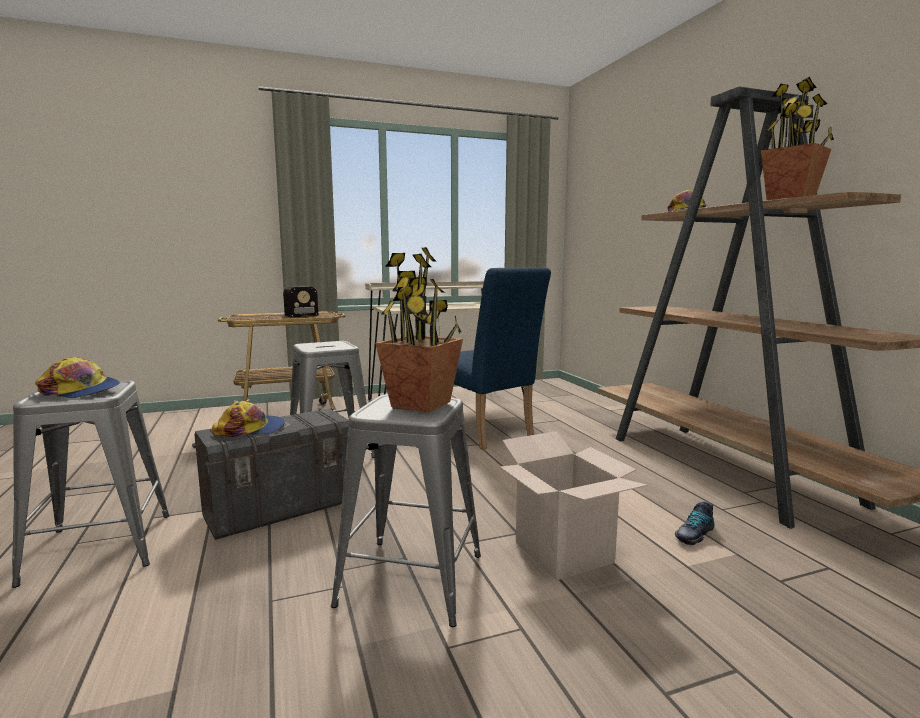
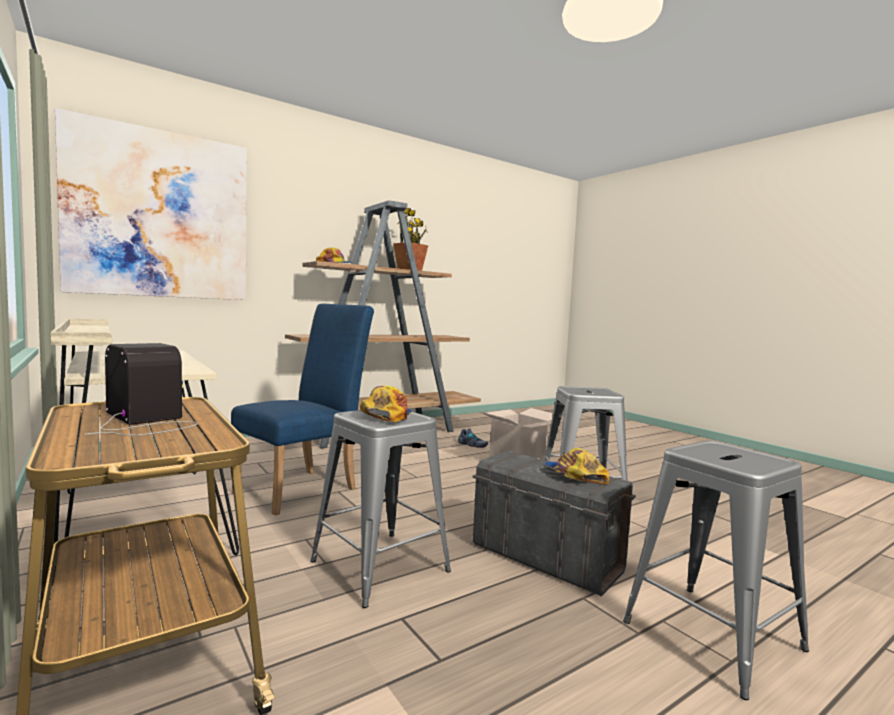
camera: 105 degrees left, 5 degrees down
cap [35,357,120,398] -> cap moved to [360,386,412,422]
potted plant [375,247,463,413] -> none
none -> picture [55,108,247,300]

